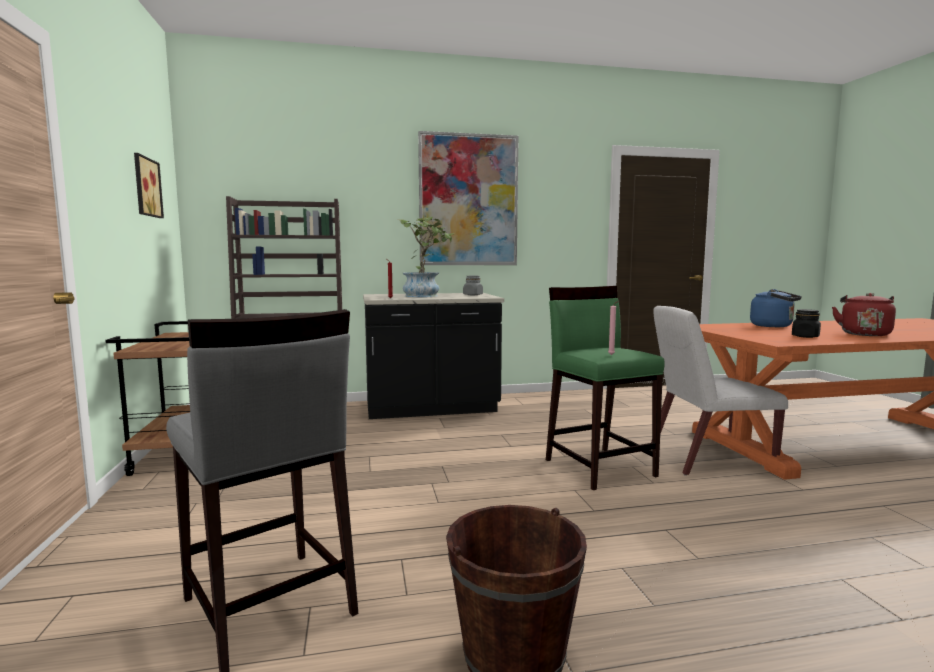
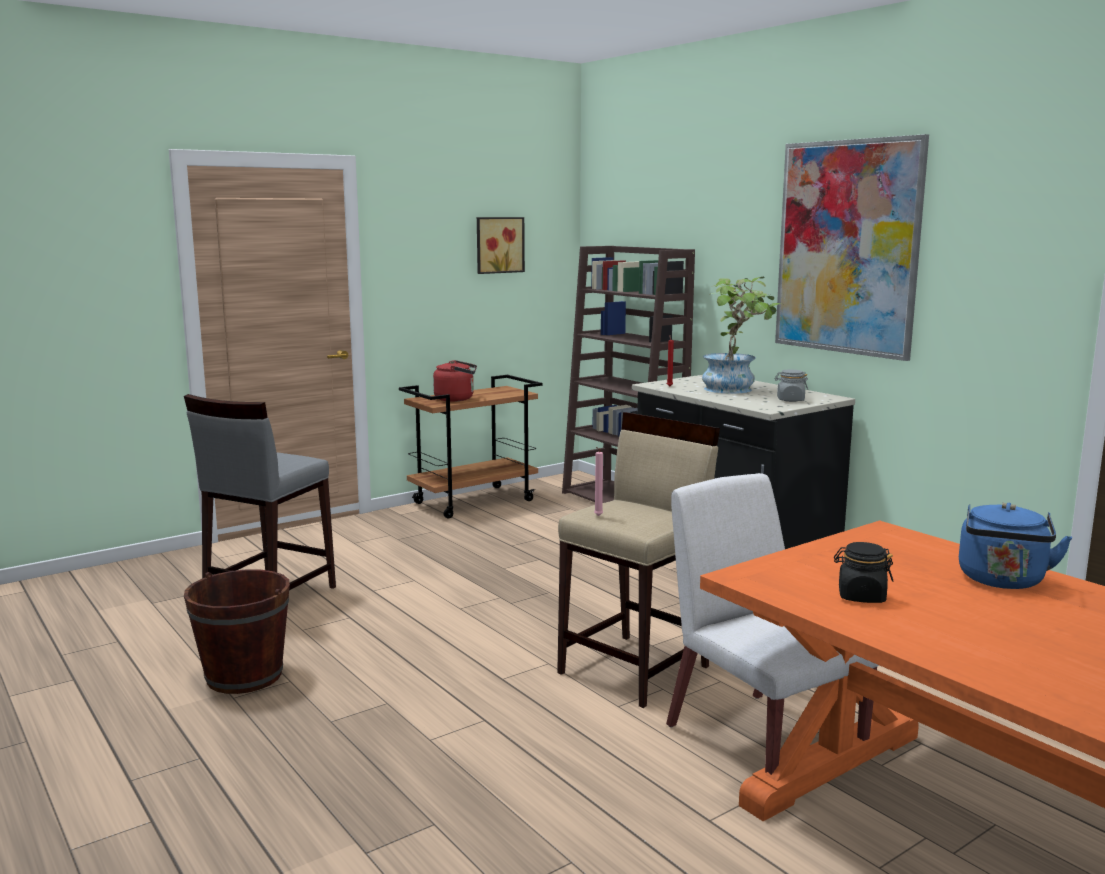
camera: 65 degrees right, 5 degrees up
green stool [546,286,665,490] -> beige stool [557,412,720,708]
red kettle [832,293,896,336] -> red kettle moved to [433,360,477,402]

